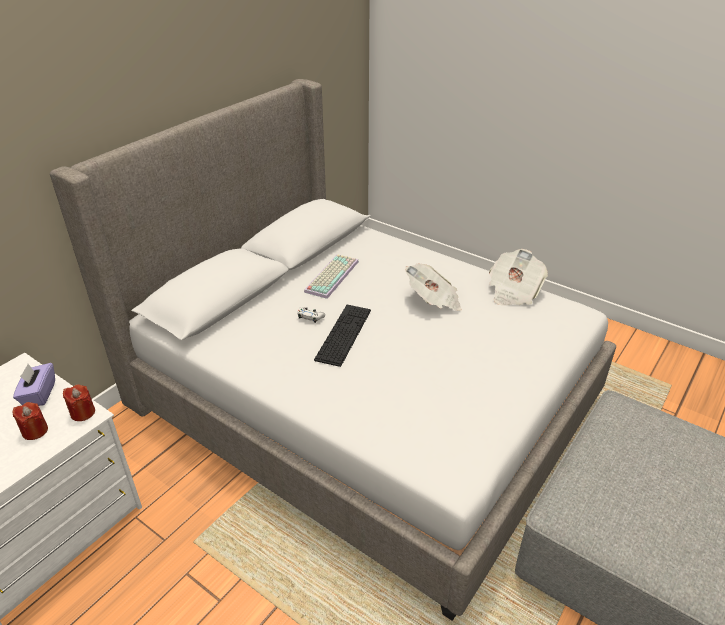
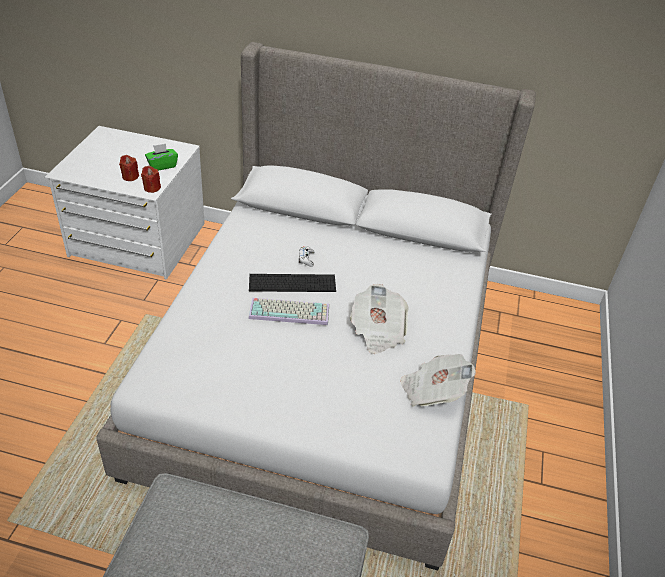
camera: 65 degrees right, 5 degrees up
purple tissue box [13,363,55,406] -> green tissue box [145,144,178,171]
keyboard [304,254,359,299] -> keyboard moved to [248,298,329,325]

